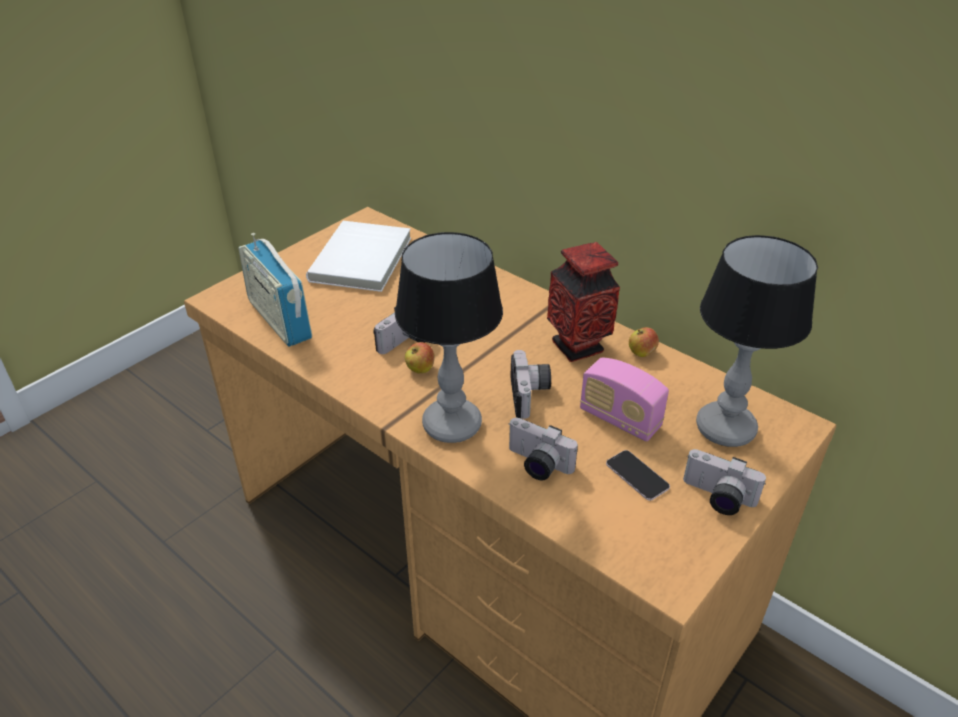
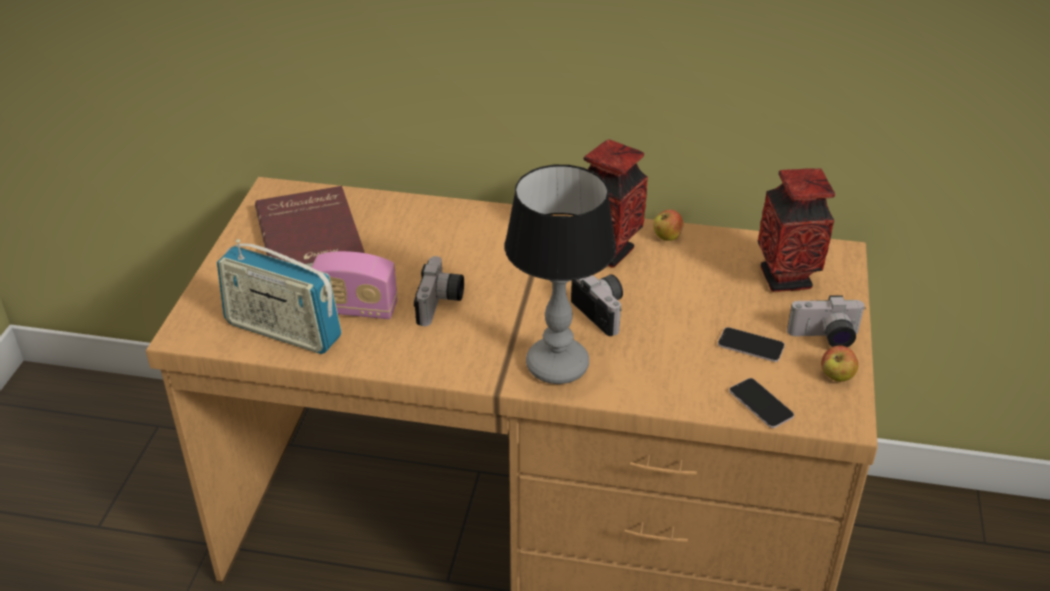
camera: 30 degrees left, 0 degrees up
white book [306,221,411,292] -> red book [255,186,365,267]
apple [405,342,435,373] -> apple moved to [821,345,858,382]
camera [508,418,578,480] -> none
radio [580,358,669,442] -> radio moved to [312,251,397,319]
table lamp [696,235,818,447] -> vase [758,168,835,292]
none -> phone [729,378,794,428]

